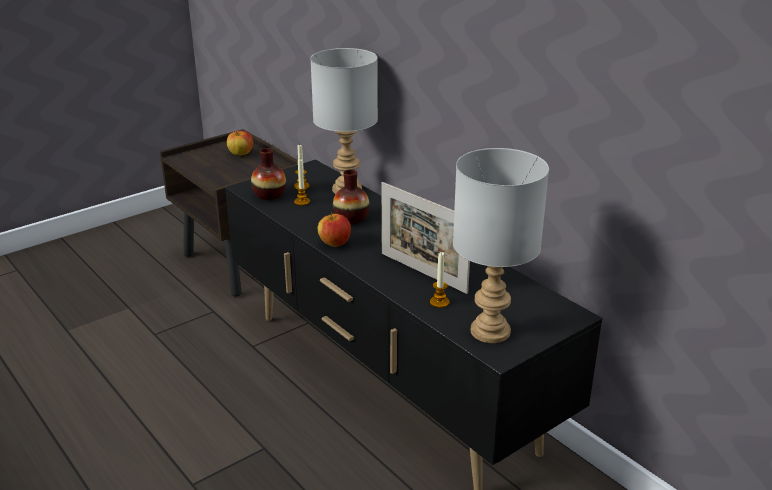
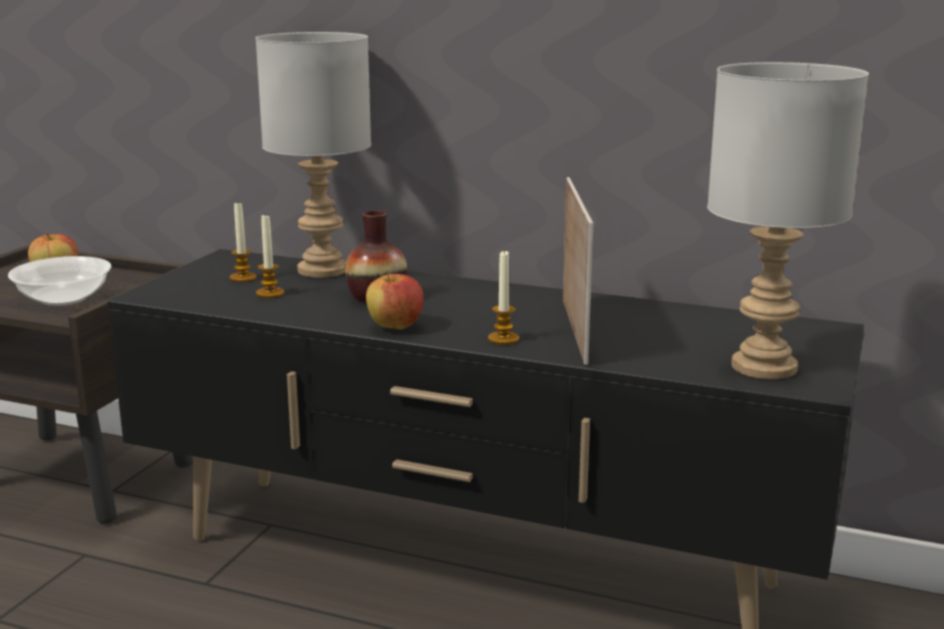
camera: 30 degrees left, 10 degrees down
vase [251,148,286,200] -> none
picture frame [381,182,470,294] -> picture frame turned 105 degrees counterclockwise [563,177,593,365]
candle [430,252,449,308] -> candle moved to [488,249,519,345]
none -> bowl [8,256,111,306]

